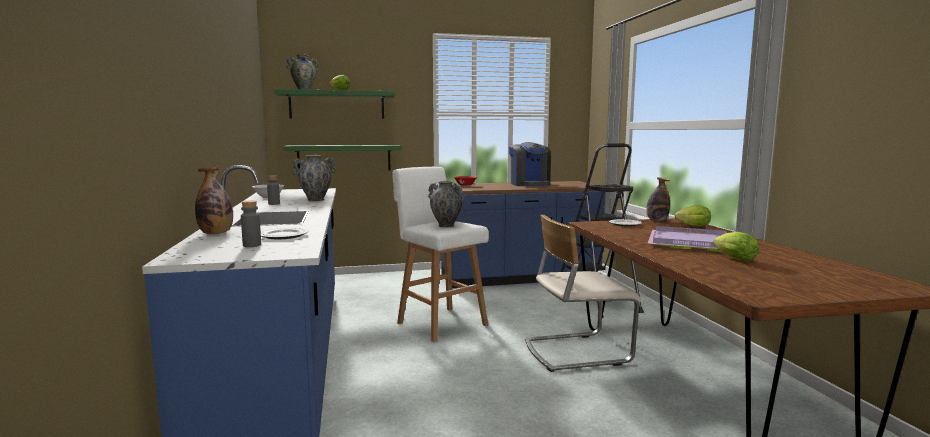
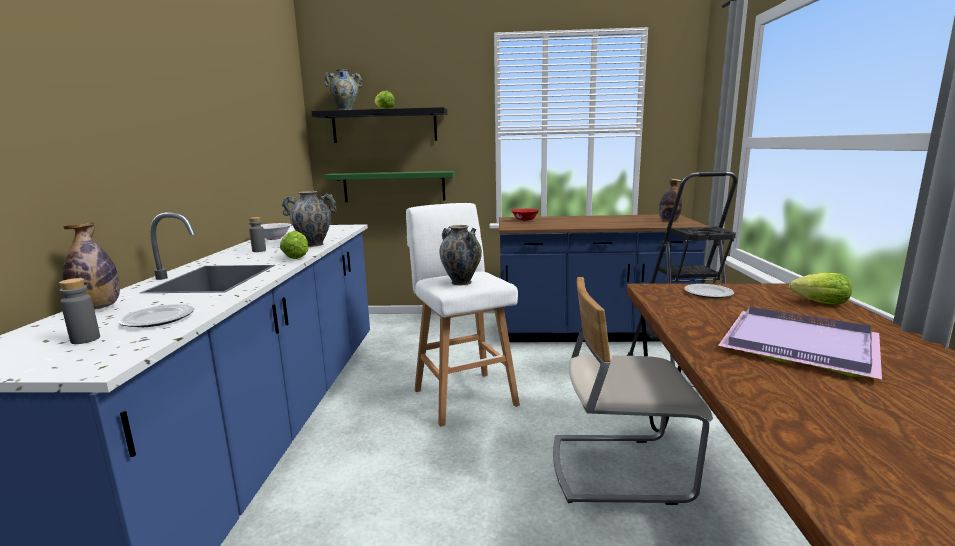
camera: 15 degrees right, 5 degrees up
green shelf [274,89,395,119] -> black shelf [311,107,447,143]
coffee machine [508,142,551,186] -> none
bottle [646,177,670,221] -> bottle moved to [659,179,682,221]
lettuce [713,232,759,261] -> lettuce moved to [280,230,309,259]

